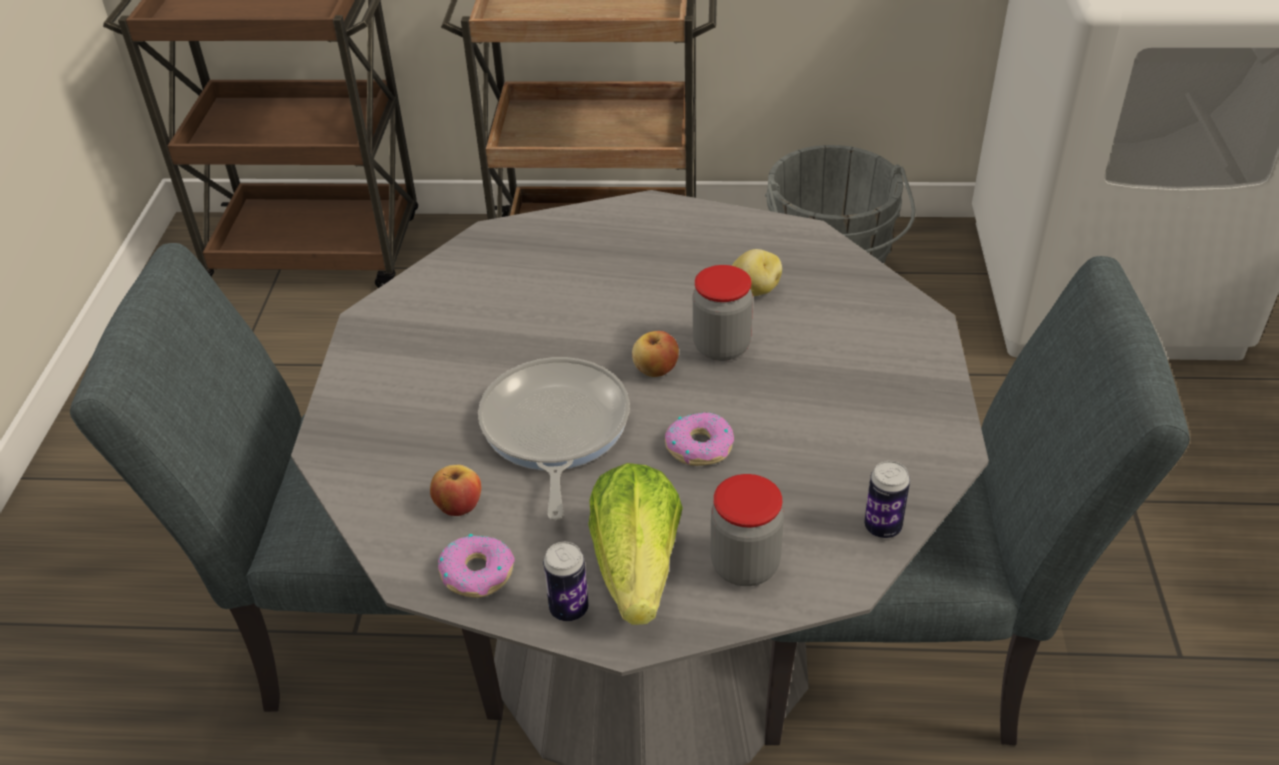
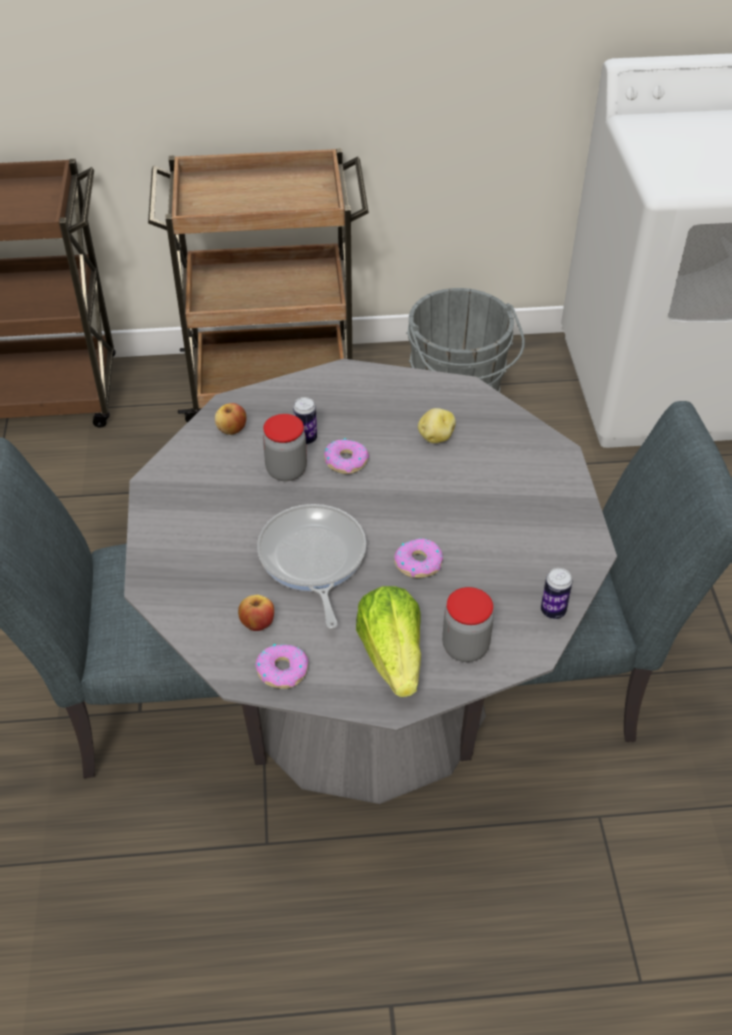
camera: 10 degrees left, 5 degrees up
can [543,542,589,621] -> can moved to [293,397,317,445]
apple [632,331,679,377] -> apple moved to [215,403,246,435]
jar [693,265,753,361] -> jar moved to [263,414,307,481]
none -> donut [324,438,369,474]

